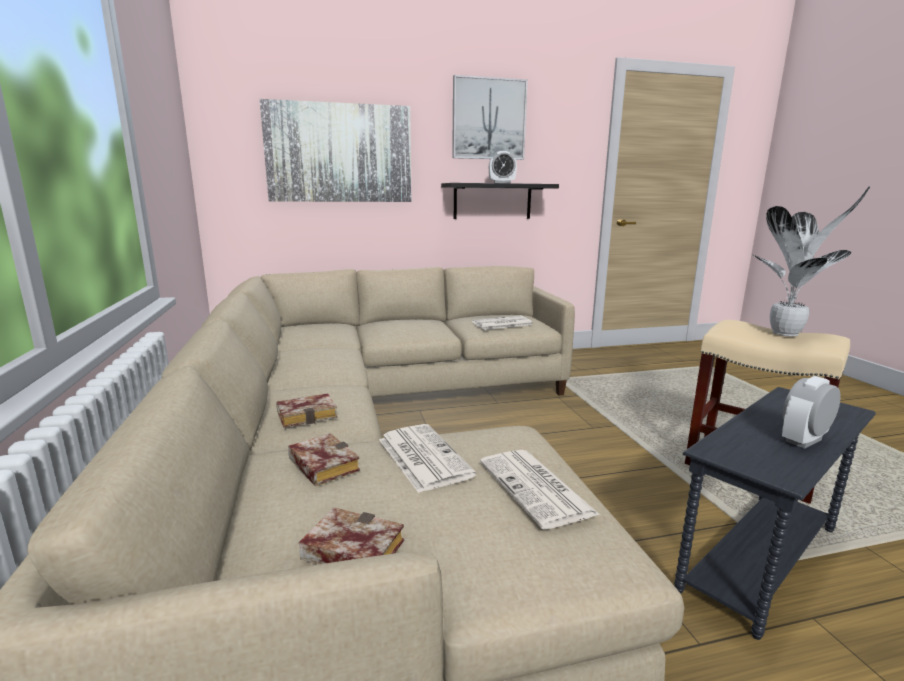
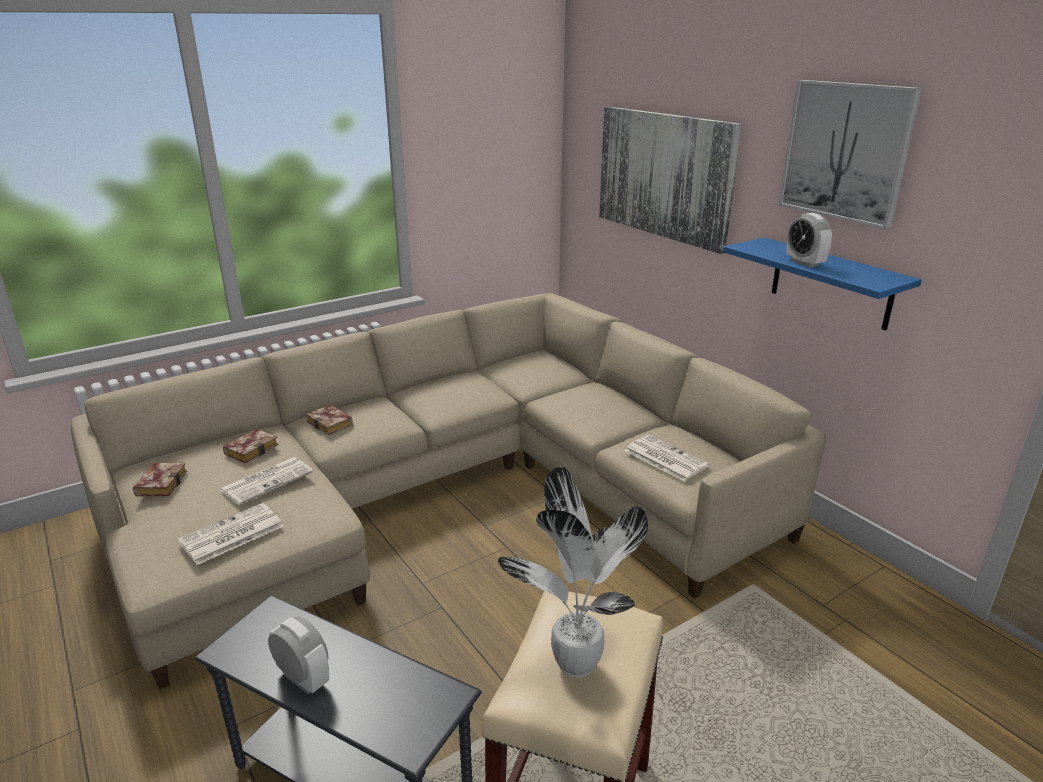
camera: 70 degrees right, 10 degrees up
black shelf [441,183,559,219] -> blue shelf [723,237,922,331]

